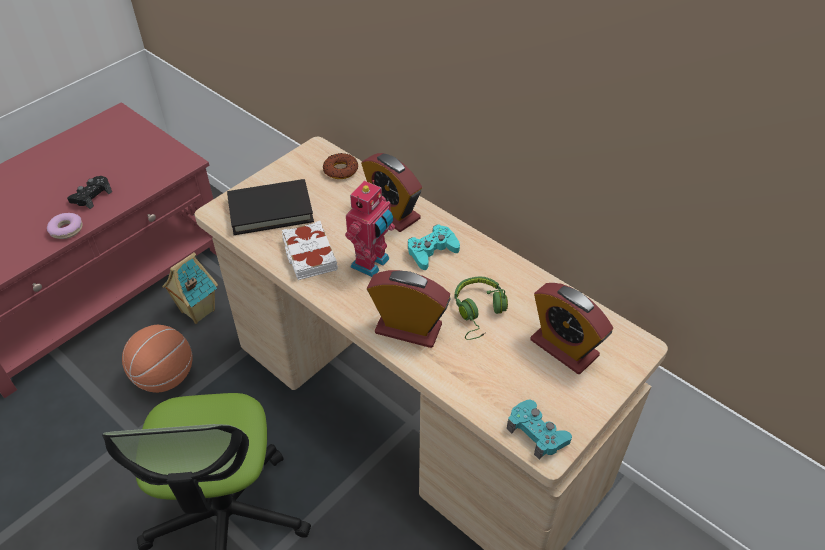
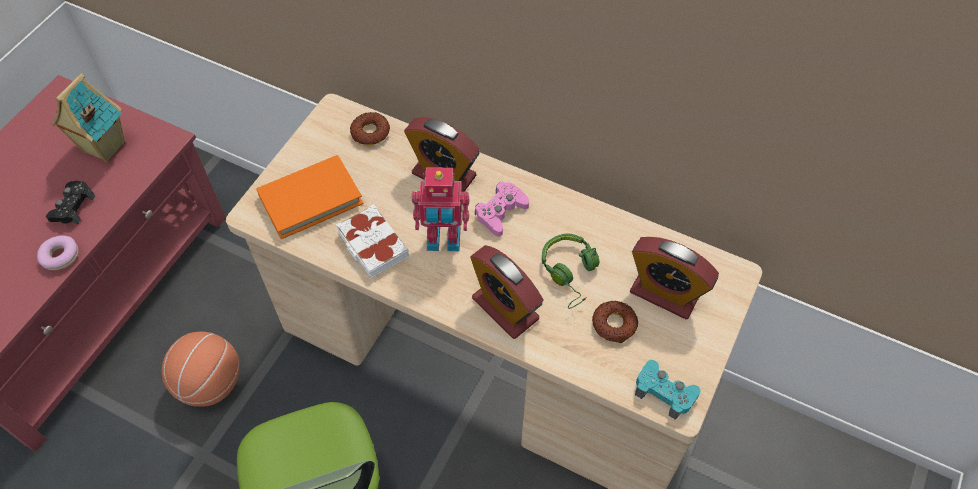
camera: 15 degrees left, 10 degrees up
toy house [162,252,218,324] -> toy house moved to [51,73,125,163]
black book [227,179,314,235] -> orange book [256,155,363,239]
toy robot [345,180,395,277] -> toy robot turned 75 degrees clockwise [412,167,470,251]
alarm clock [367,270,451,348] -> alarm clock turned 135 degrees counterclockwise [470,245,544,339]
turquoise game controller [408,224,460,270] -> pink game controller [475,182,529,236]
none -> donut [592,301,638,343]

